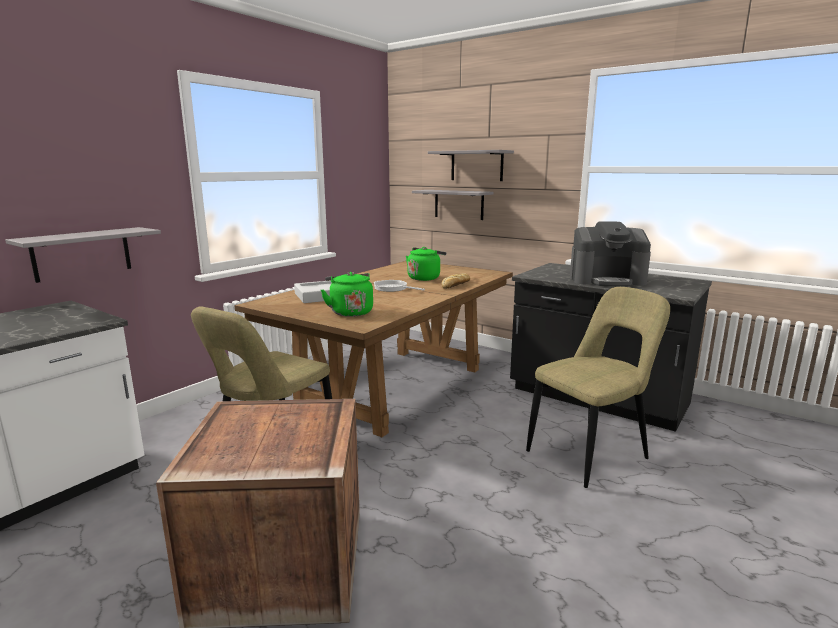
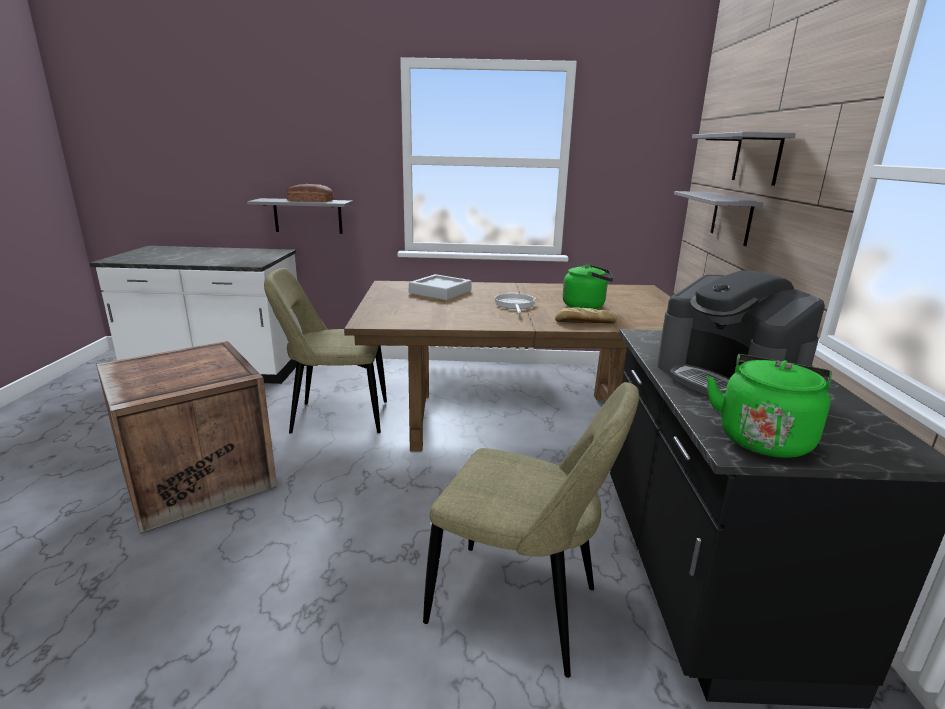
camera: 55 degrees right, 5 degrees up
green kettle [321,272,373,317] -> green kettle moved to [707,354,832,458]
none -> bread [287,184,334,202]

